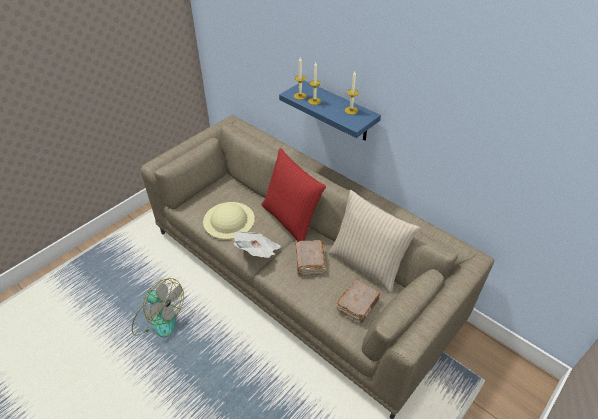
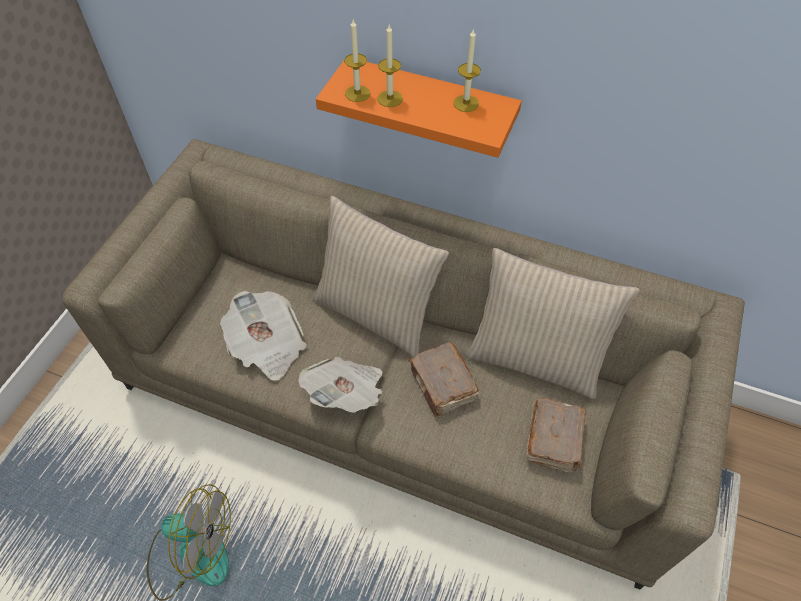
camera: 20 degrees left, 10 degrees up
beige hat [203,202,255,239] -> newspaper [220,291,307,381]
red pillow [262,148,326,242] -> beige pillow [313,196,449,357]
blue shelf [279,81,381,140] -> orange shelf [316,59,522,158]

